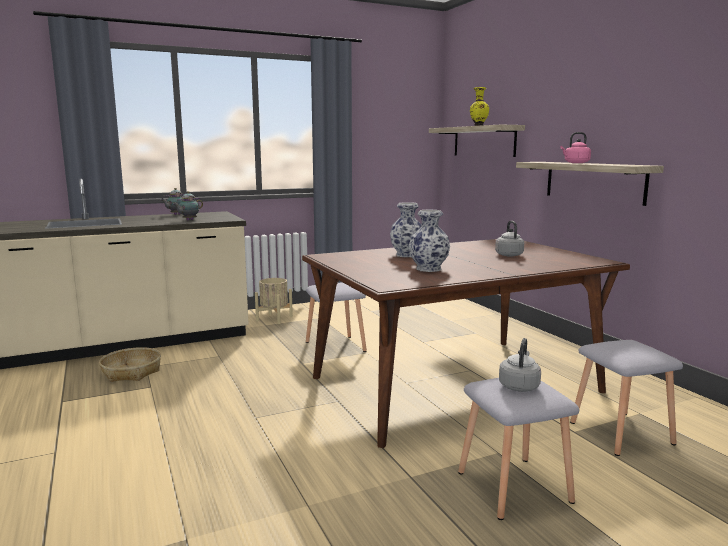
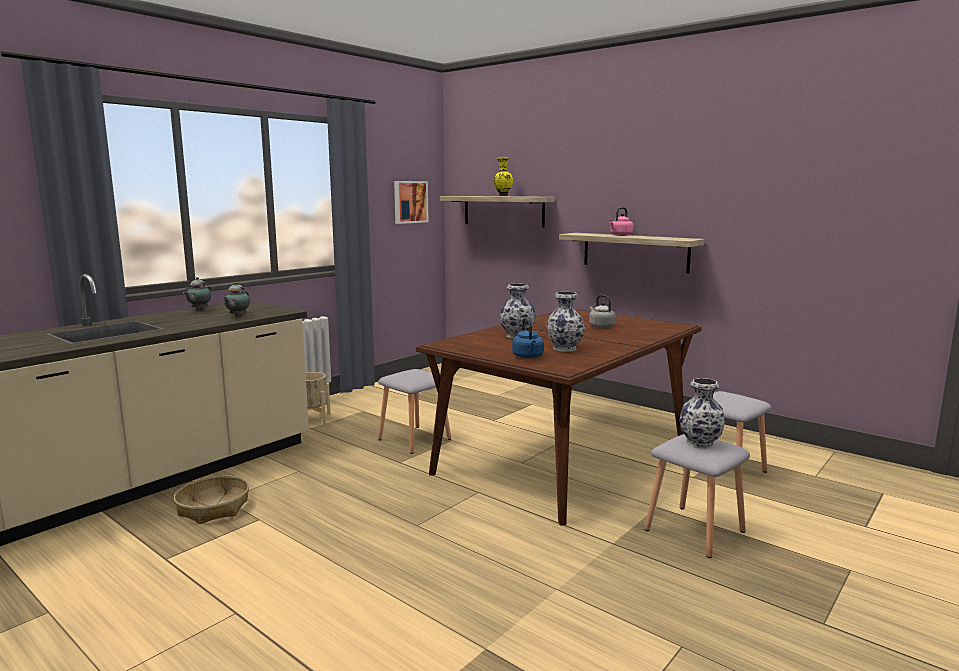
camera: 25 degrees left, 0 degrees up
grey kettle [499,338,541,392] -> vase [680,378,725,449]
none -> picture [394,181,429,224]
none -> blue kettle [512,317,544,358]

